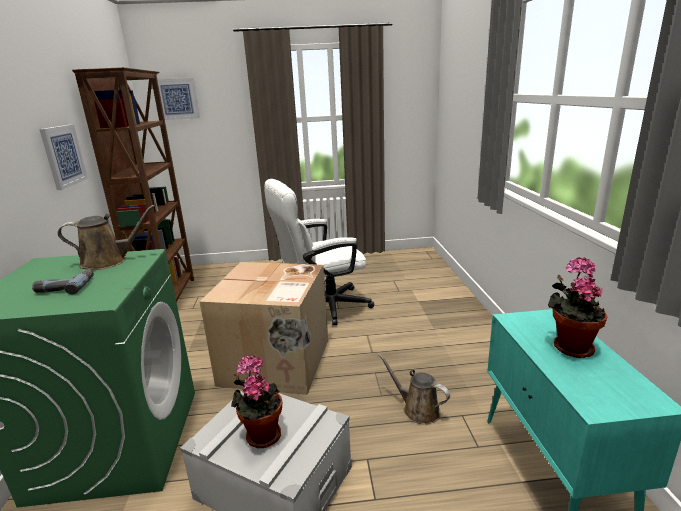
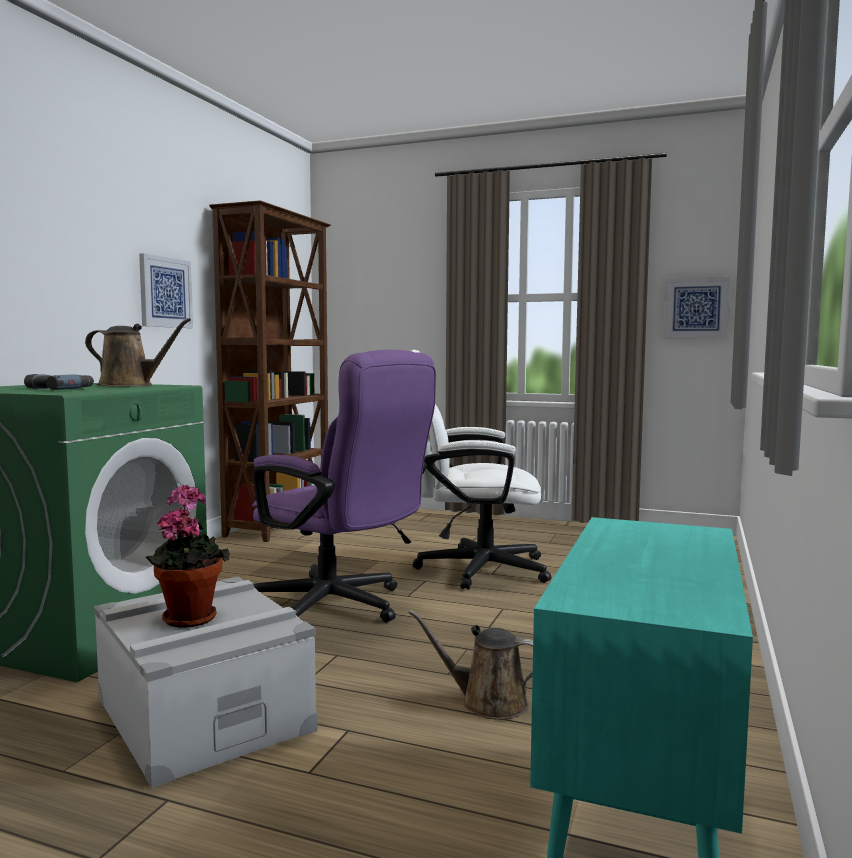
camera: 25 degrees right, 15 degrees down
picture [157,78,200,120] -> picture moved to [664,277,730,339]
cardboard box [200,262,328,395] -> purple office chair [252,350,436,623]
brown watering can [378,354,450,424] -> brown watering can turned 45 degrees counterclockwise [408,610,533,720]
potted plant [548,257,608,358] -> none

